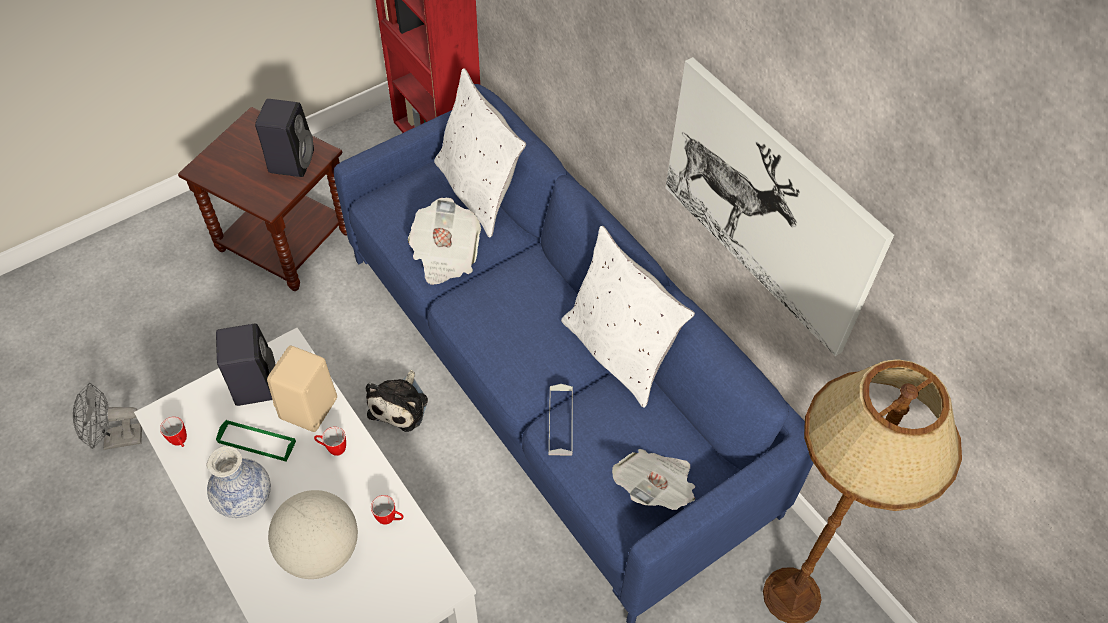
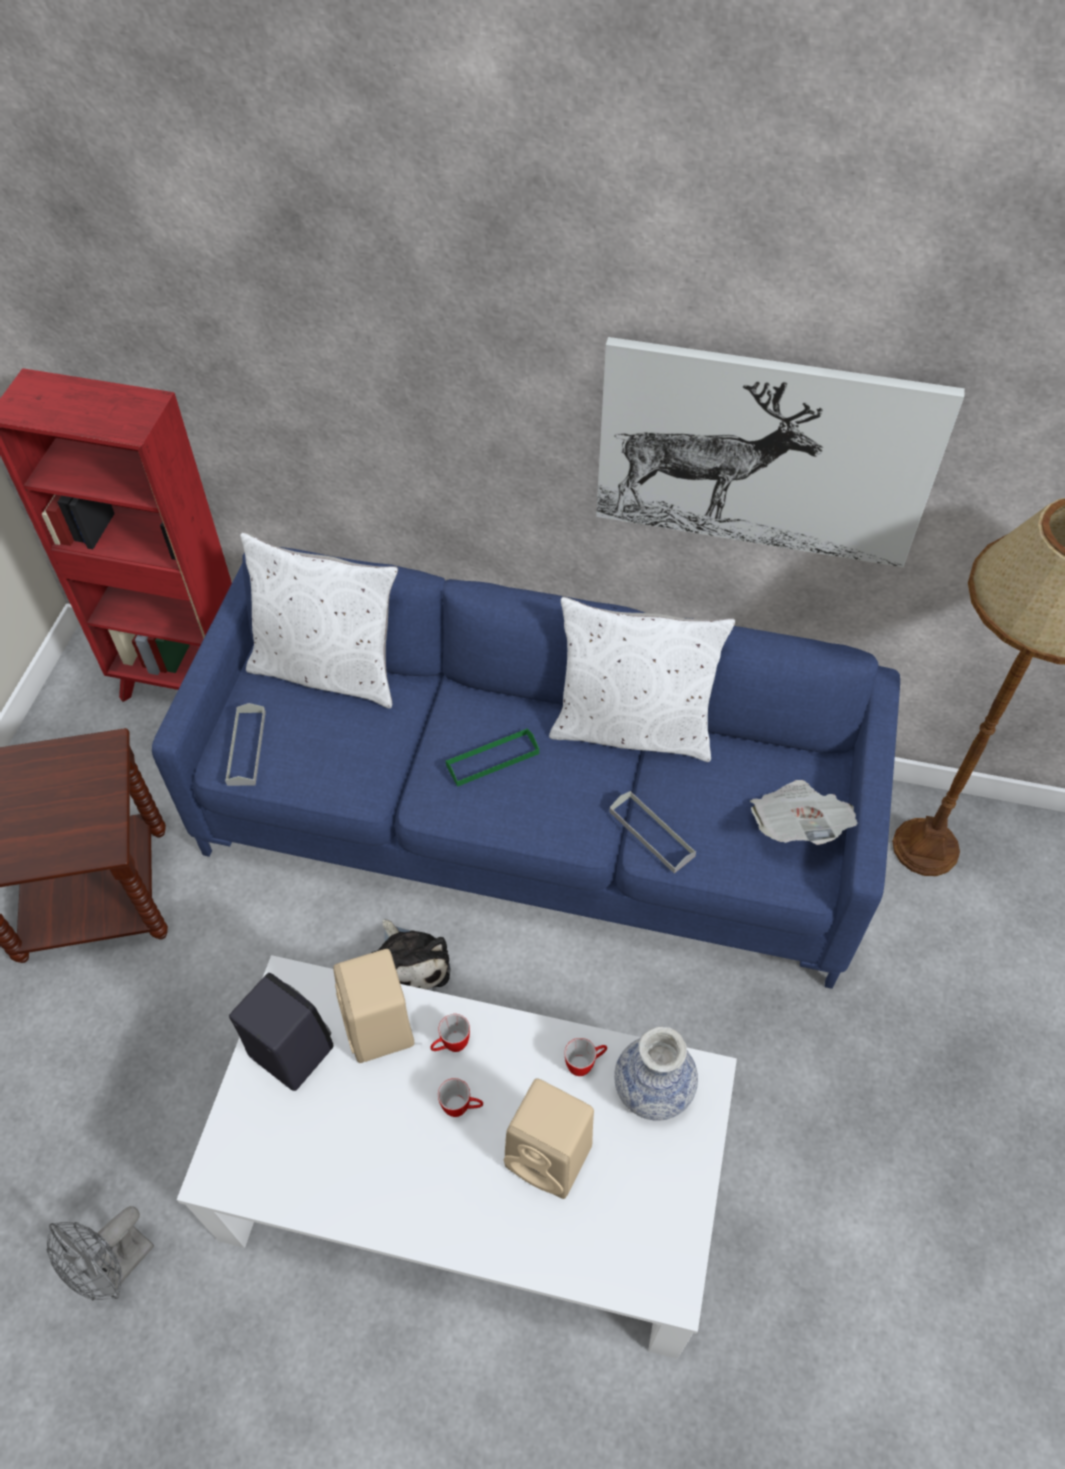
camera: 40 degrees left, 0 degrees up
mug [160,417,187,447] -> mug moved to [438,1078,483,1117]
vase [206,446,271,518] -> vase moved to [614,1026,698,1121]
green tray [216,420,296,462] -> green tray moved to [445,728,539,787]
black speaker [255,99,314,177] -> none
globe [268,490,358,579] -> beige speaker [504,1078,594,1199]
newspaper [408,198,481,285] -> none
none -> grey tray [225,703,266,786]

